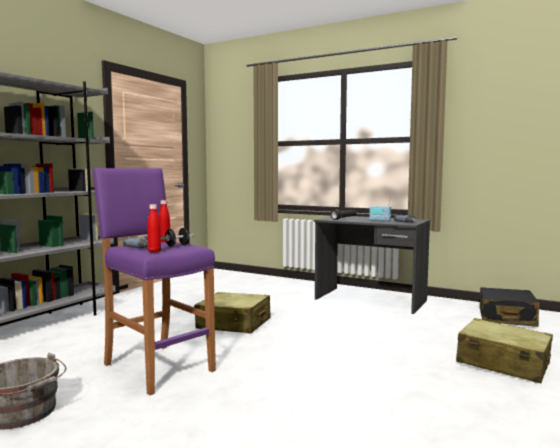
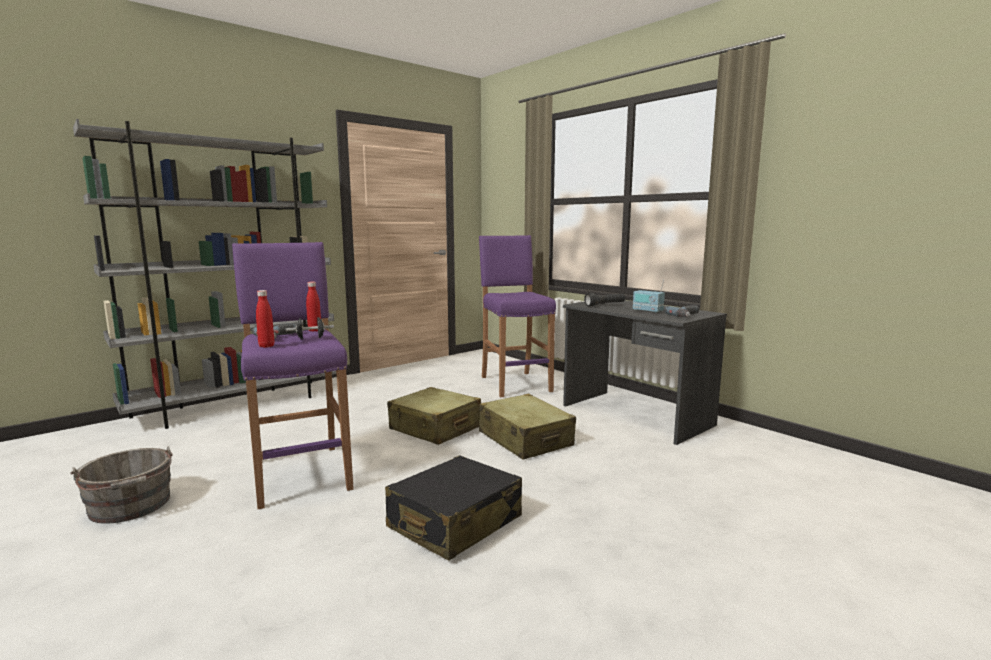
camera: 20 degrees right, 5 degrees up
beige suitcase [456,318,553,383] -> beige suitcase moved to [479,394,576,460]
black suitcase [478,287,540,327] -> black suitcase moved to [385,455,522,561]
none -> purple stool [479,235,556,397]

